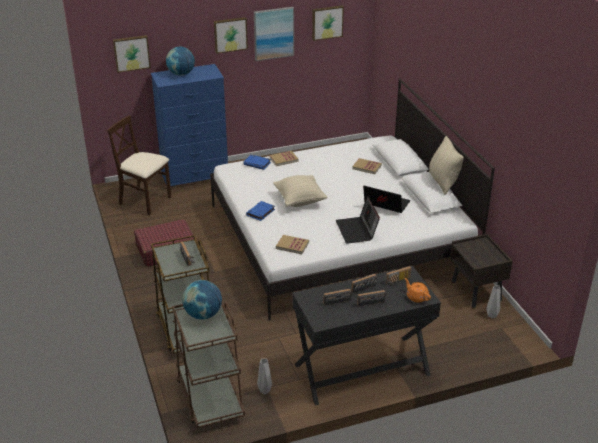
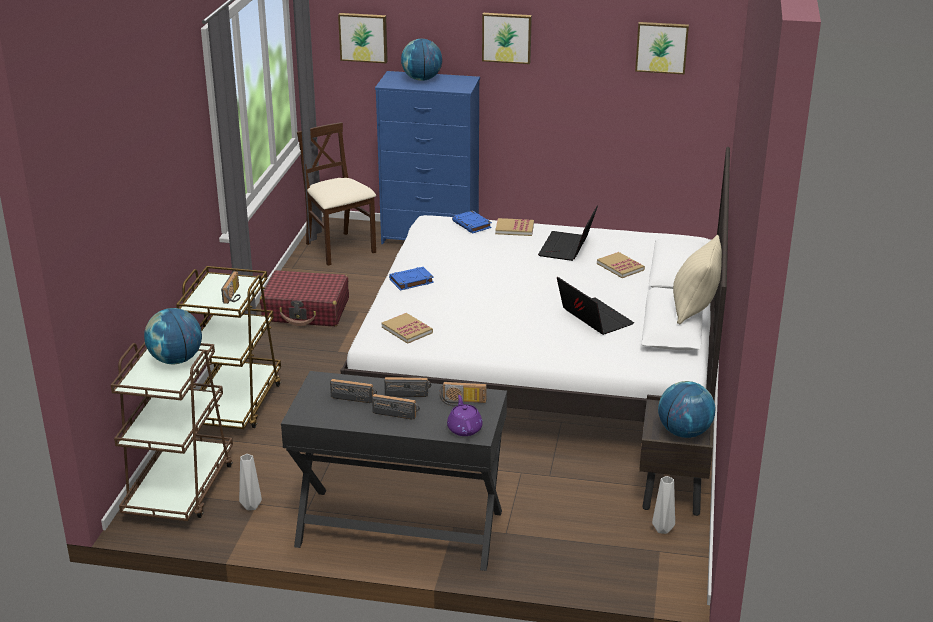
camera: 30 degrees right, 5 degrees down
picture [254,7,294,61] -> none
beige pillow [273,175,328,207] -> none
laptop [336,195,380,244] -> laptop moved to [538,206,598,261]
orange teapot [404,278,431,303] -> purple teapot [447,395,483,436]
none -> globe [658,381,715,438]

